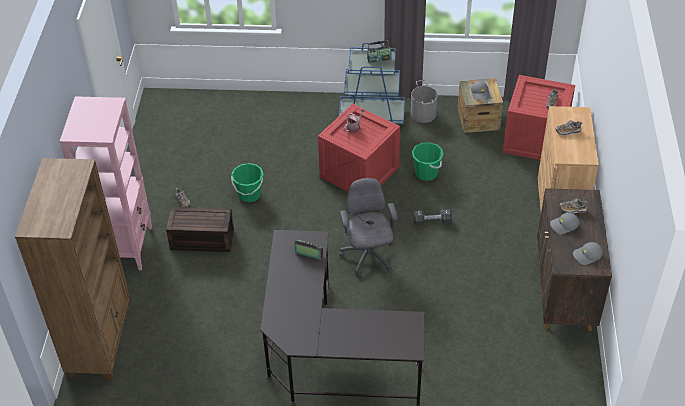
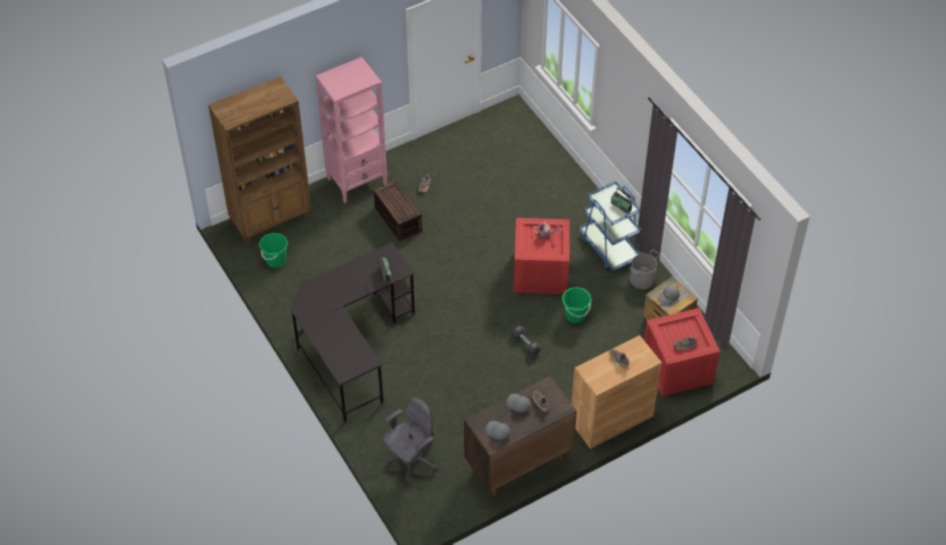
camera: 55 degrees right, 5 degrees up
green bucket [231,163,263,202] -> green bucket moved to [259,233,288,268]
grey office chair [339,178,398,277] -> grey office chair moved to [383,398,438,484]

